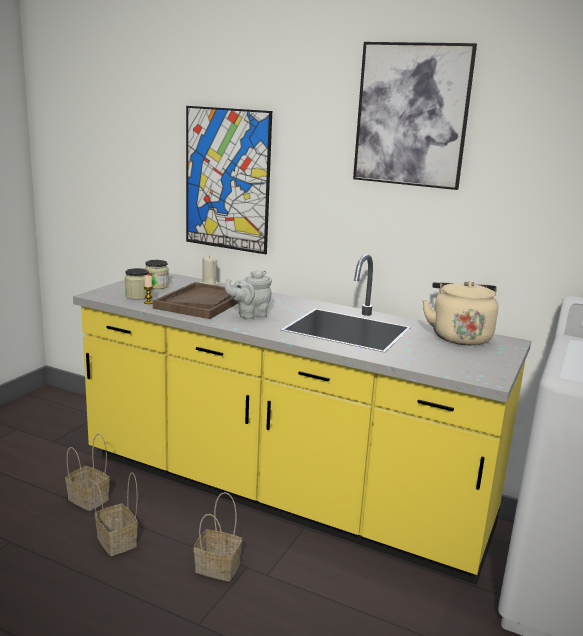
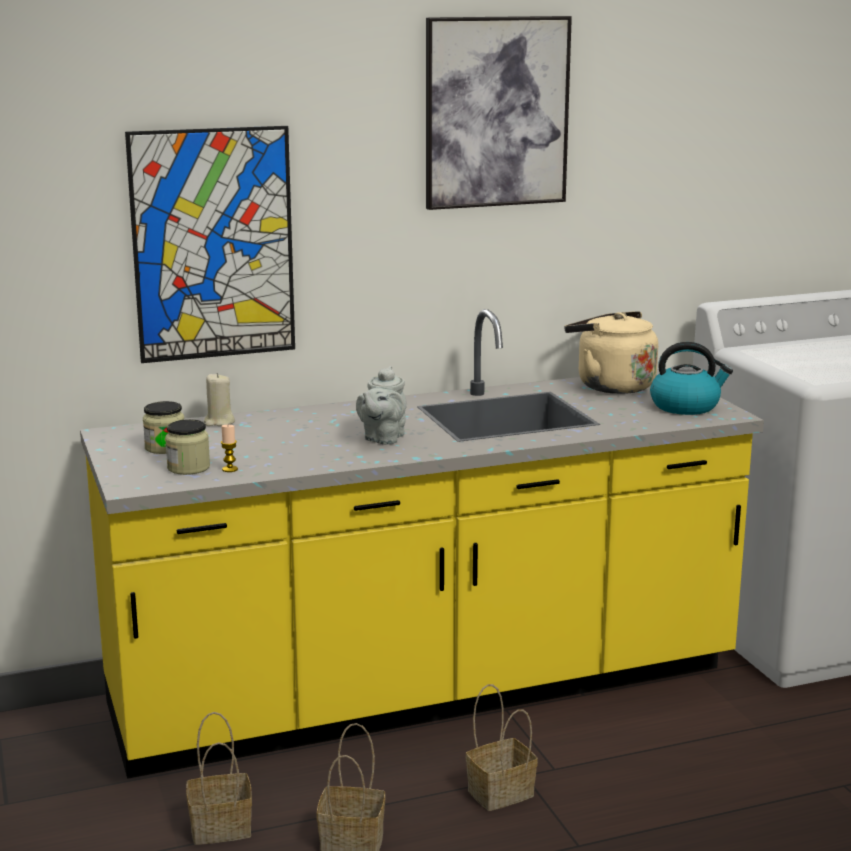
camera: 45 degrees left, 0 degrees up
brown tray [153,282,238,319] -> none
none -> kettle [650,342,733,415]

